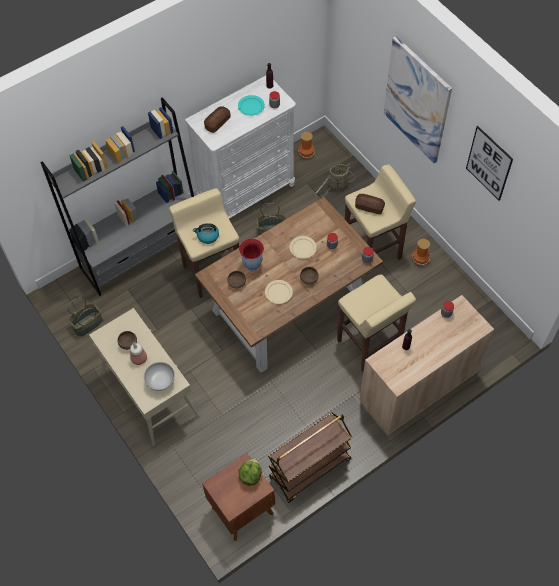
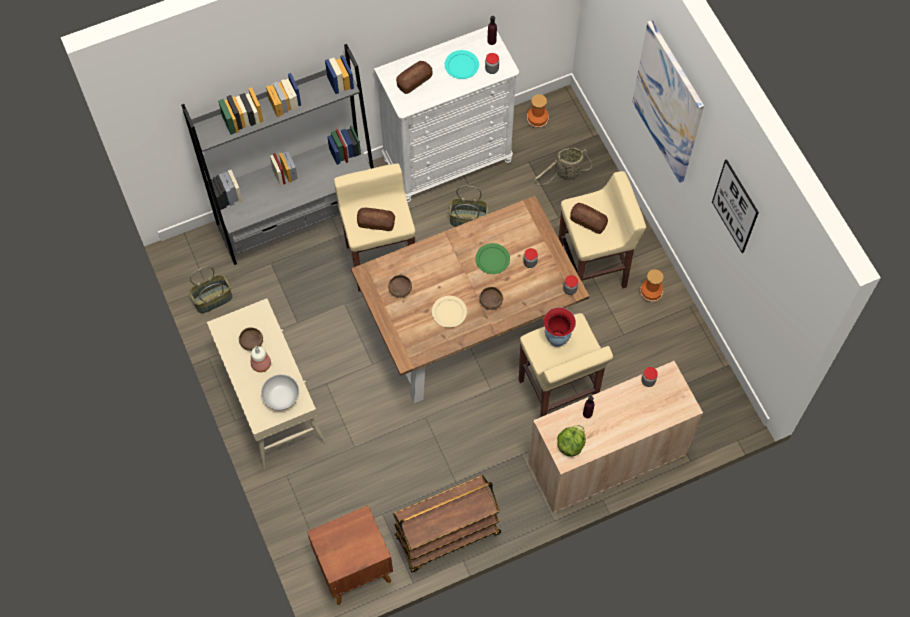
camera: 10 degrees right, 5 degrees up
kettle [193,223,219,244] -> bread [357,208,395,231]
vase [239,238,264,271] -> vase moved to [543,307,576,347]
lettuce [239,458,262,486] -> lettuce moved to [557,425,586,457]
beige plate [289,236,317,259] -> green plate [475,243,510,274]

